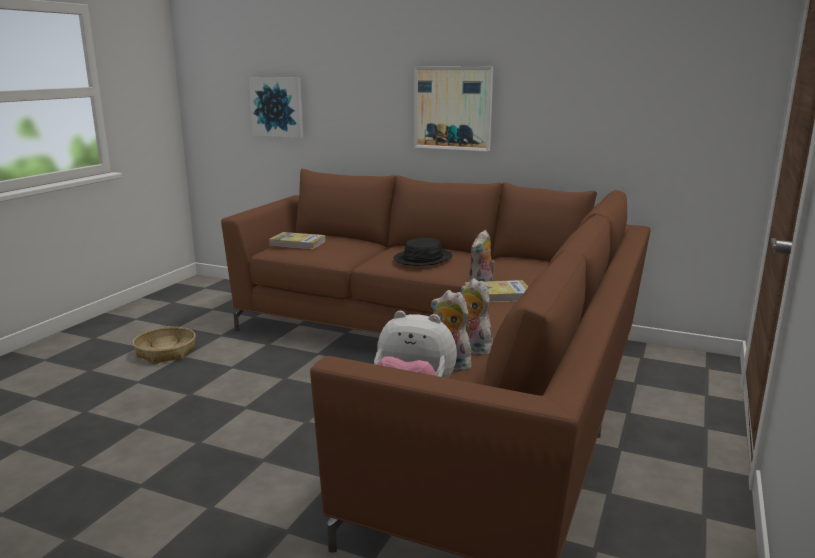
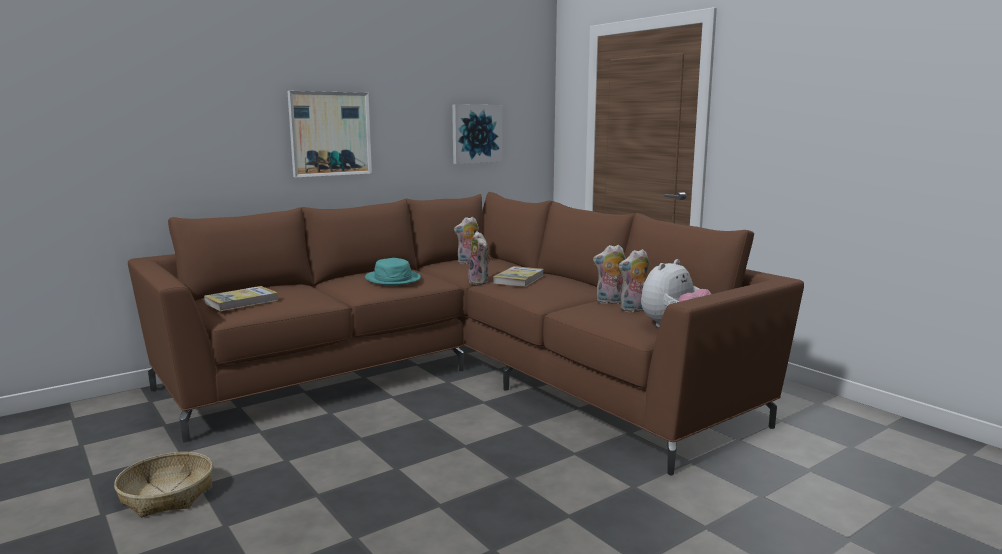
camera: 60 degrees left, 5 degrees down
picture [249,77,303,138] -> picture moved to [452,104,502,164]
black hat [394,237,452,266] -> turquoise hat [365,258,421,285]
none -> plush toy [454,216,479,264]

